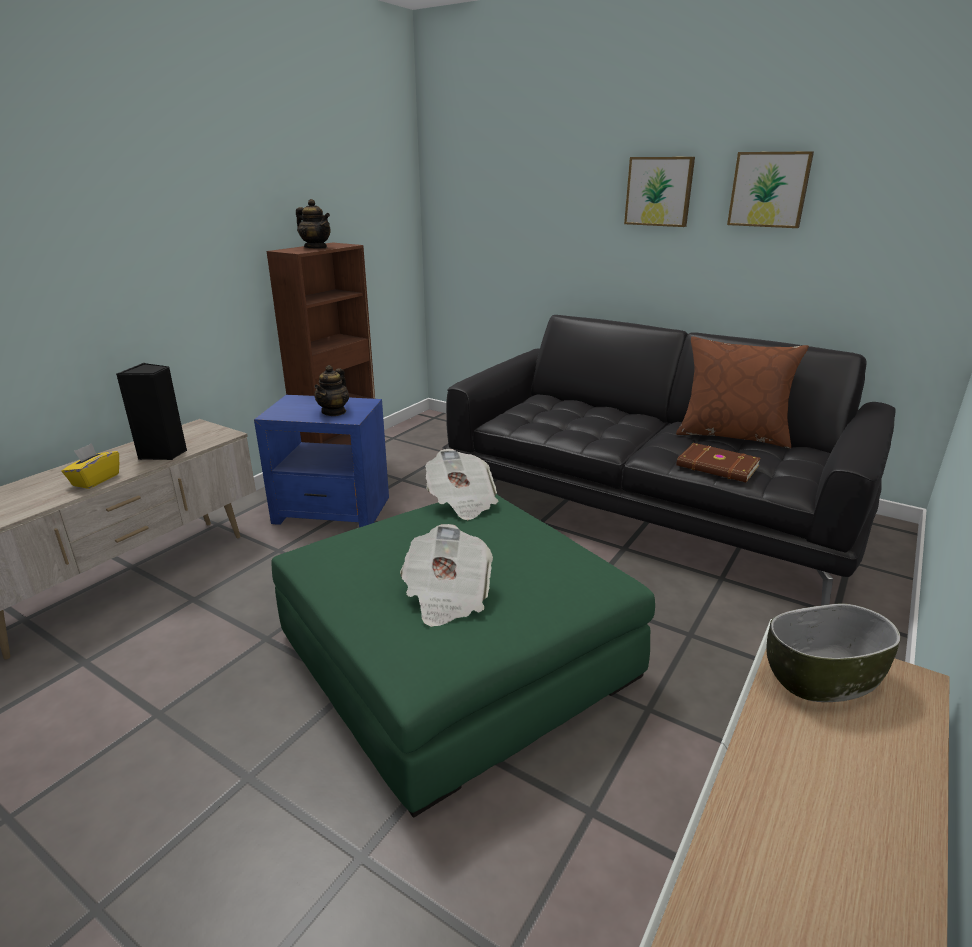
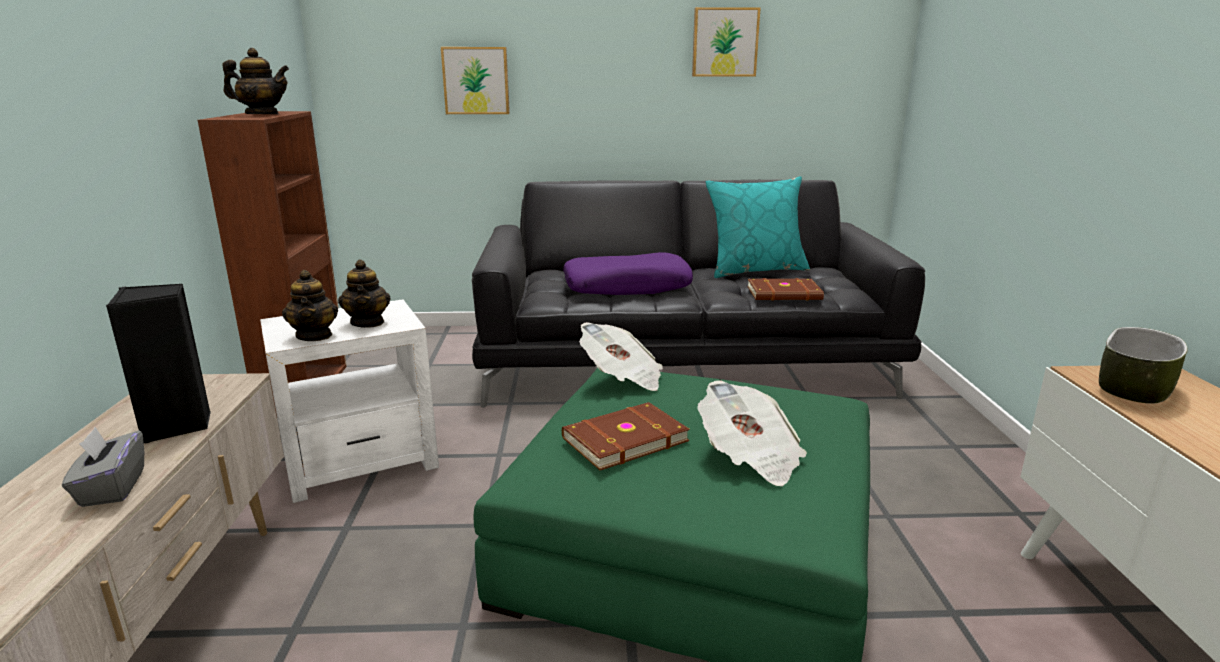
camera: 35 degrees left, 5 degrees down
yellow tissue box [61,443,119,489] -> grey tissue box [62,427,144,507]
blue side table [254,395,389,527] -> white side table [260,299,439,503]
picture [624,157,695,227] -> picture moved to [441,47,510,114]
brown pillow [676,336,809,449] -> turquoise pillow [706,176,810,278]
none -> teapot [282,270,338,341]
none -> brown book [562,402,690,470]
none -> purple pillow [563,252,693,295]

